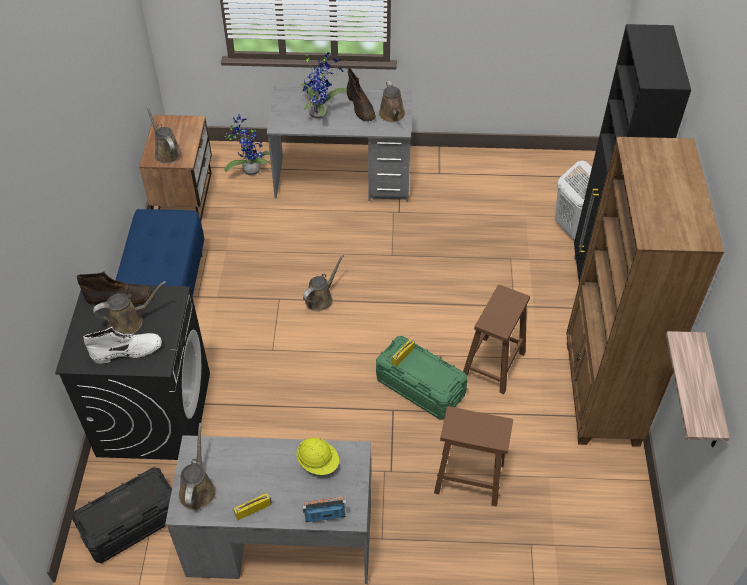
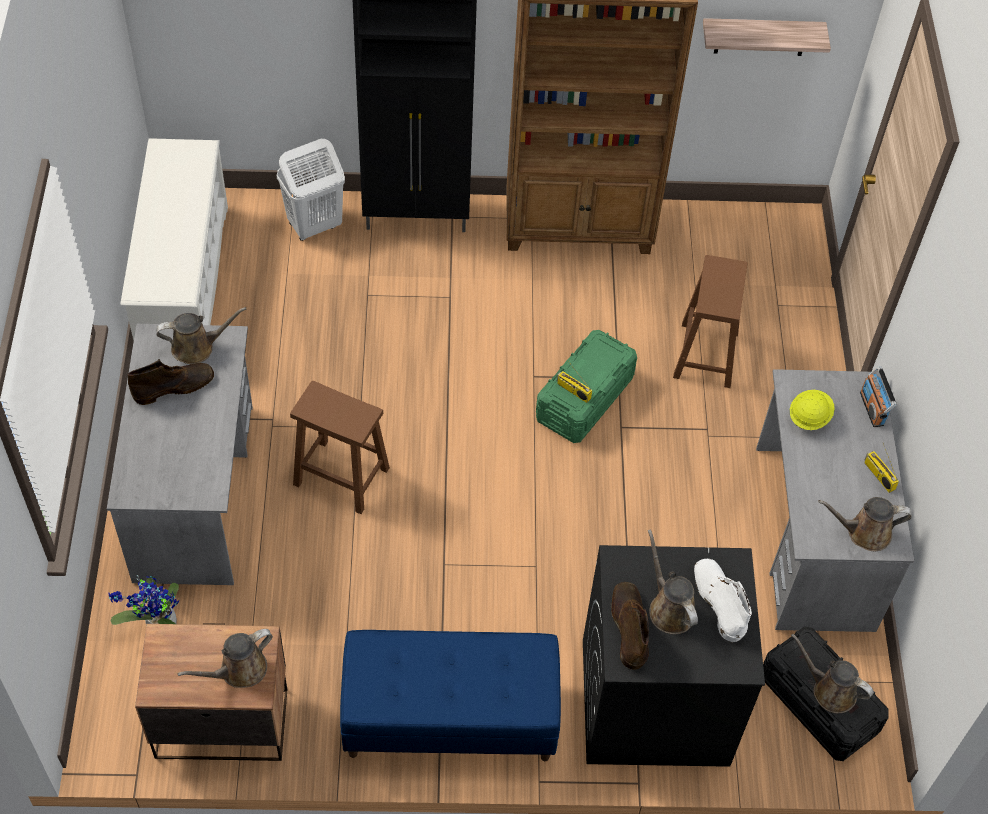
camera: 95 degrees left, 5 degrees up
potted plant [300,52,347,119] -> none
brown watering can [303,255,344,311] -> brown watering can moved to [791,634,874,713]
brown stool [463,285,530,394] -> brown stool moved to [290,381,390,514]
none -> white shoe rack [121,138,228,340]

